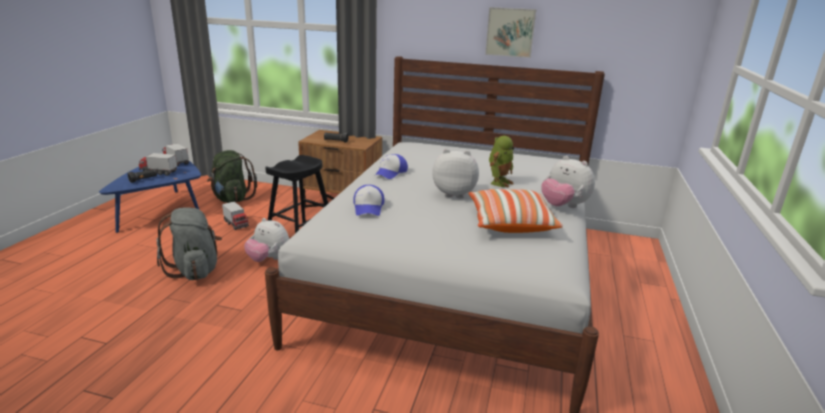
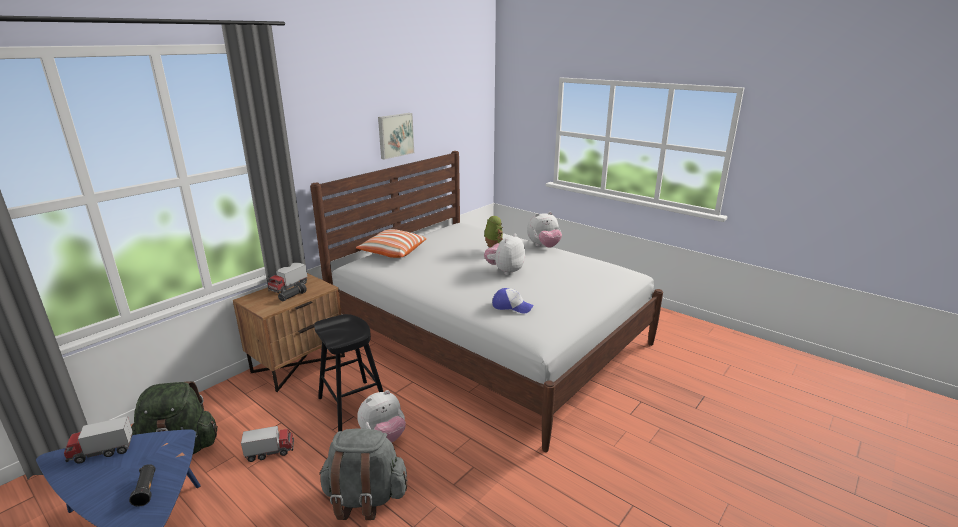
camera: 65 degrees left, 0 degrees up
toy truck [139,153,177,176] -> toy truck moved to [268,263,307,293]
cap [375,154,408,179] -> none
pillow [468,189,563,233] -> pillow moved to [356,229,427,258]

